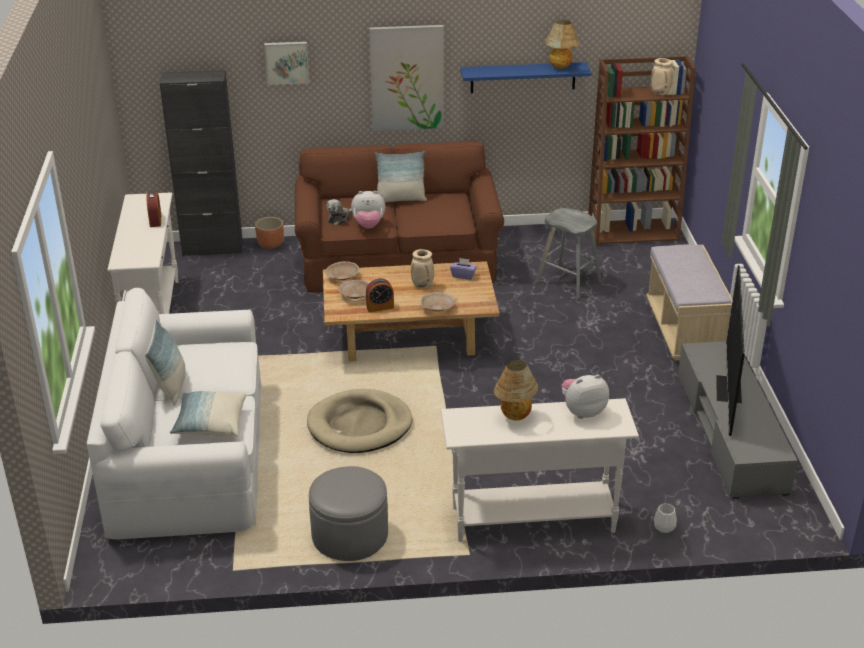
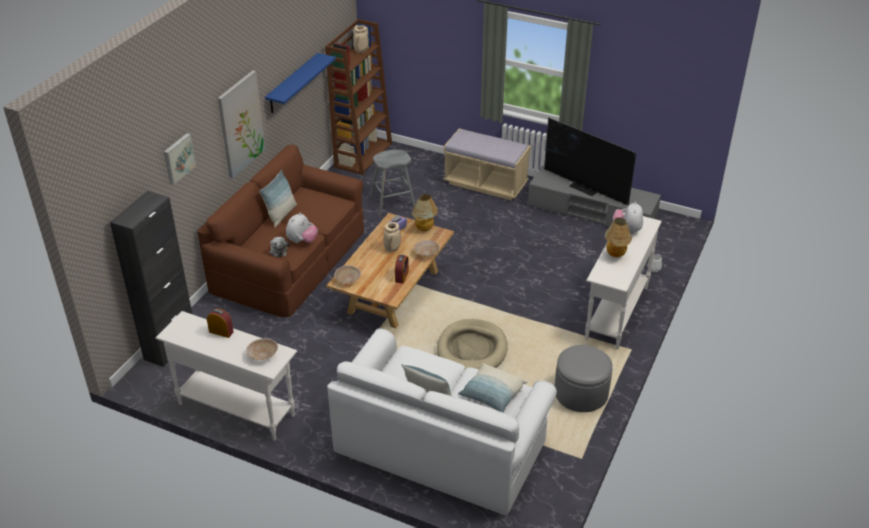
camera: 60 degrees left, 5 degrees up
brown planter [255,217,284,249] -> none
beige bowl [339,280,369,299] -> beige bowl moved to [246,338,278,360]
table lamp [545,20,580,69] -> table lamp moved to [412,194,438,231]

